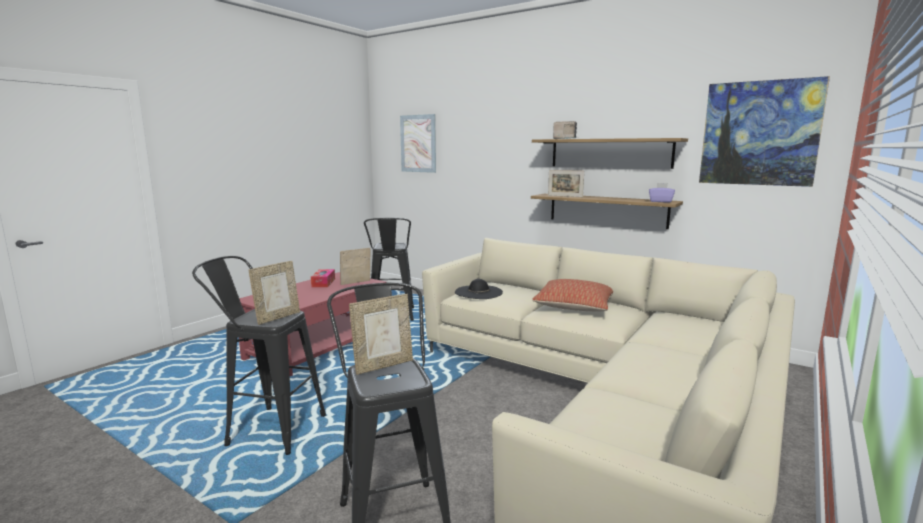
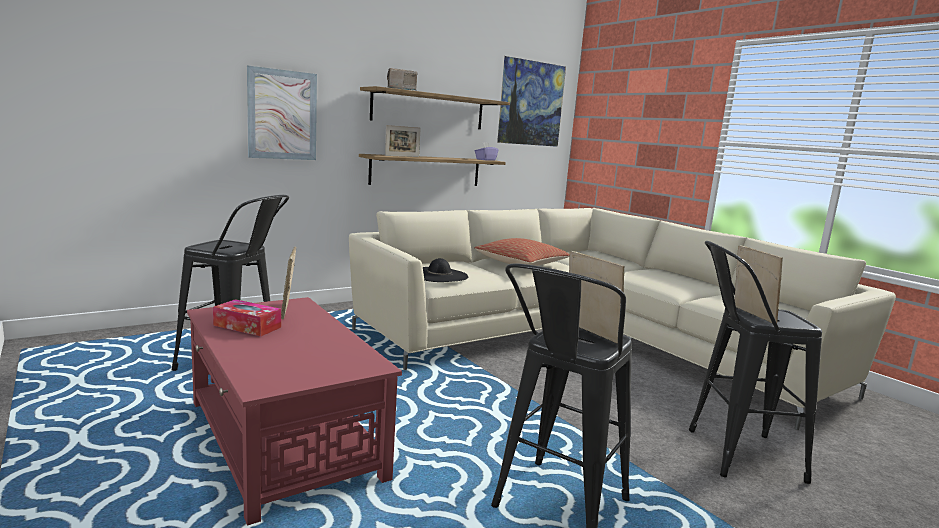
camera: 70 degrees left, 0 degrees up
picture [400,114,436,173] -> picture moved to [247,66,317,160]

